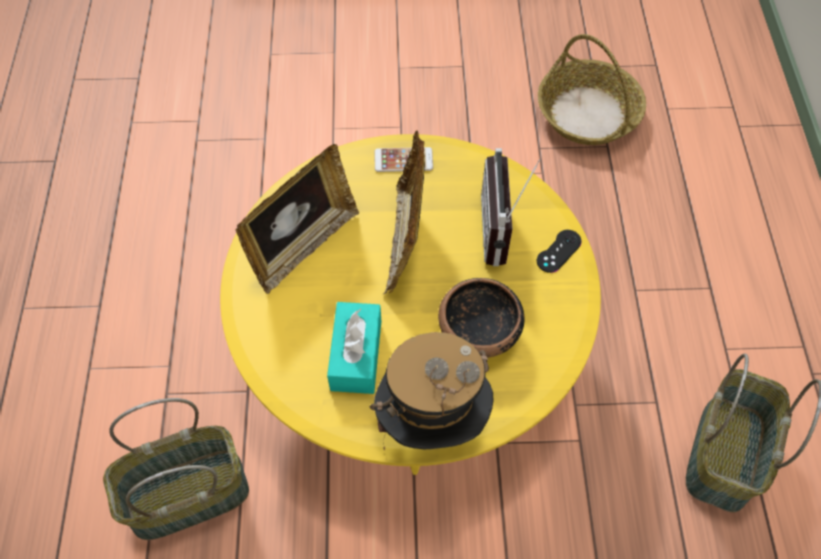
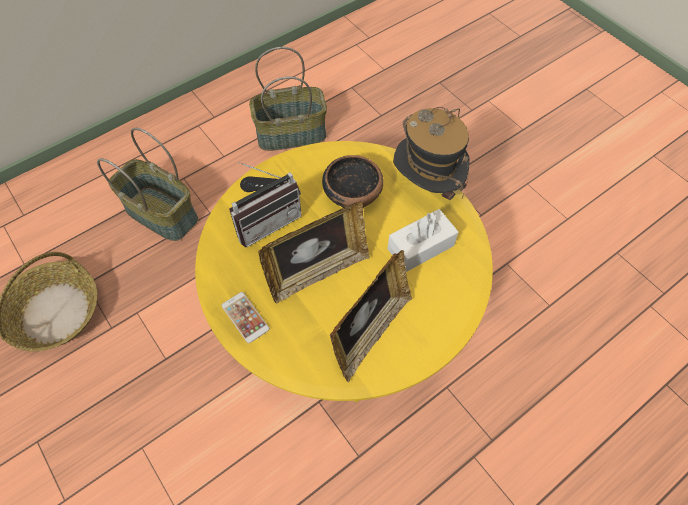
camera: 125 degrees left, 0 degrees up
basket [103,398,249,540] -> basket moved to [97,128,198,241]
picture frame [236,144,359,294] -> picture frame turned 120 degrees clockwise [330,250,413,382]
turquoise tissue box [327,302,381,394] -> white tissue box [388,209,458,272]

